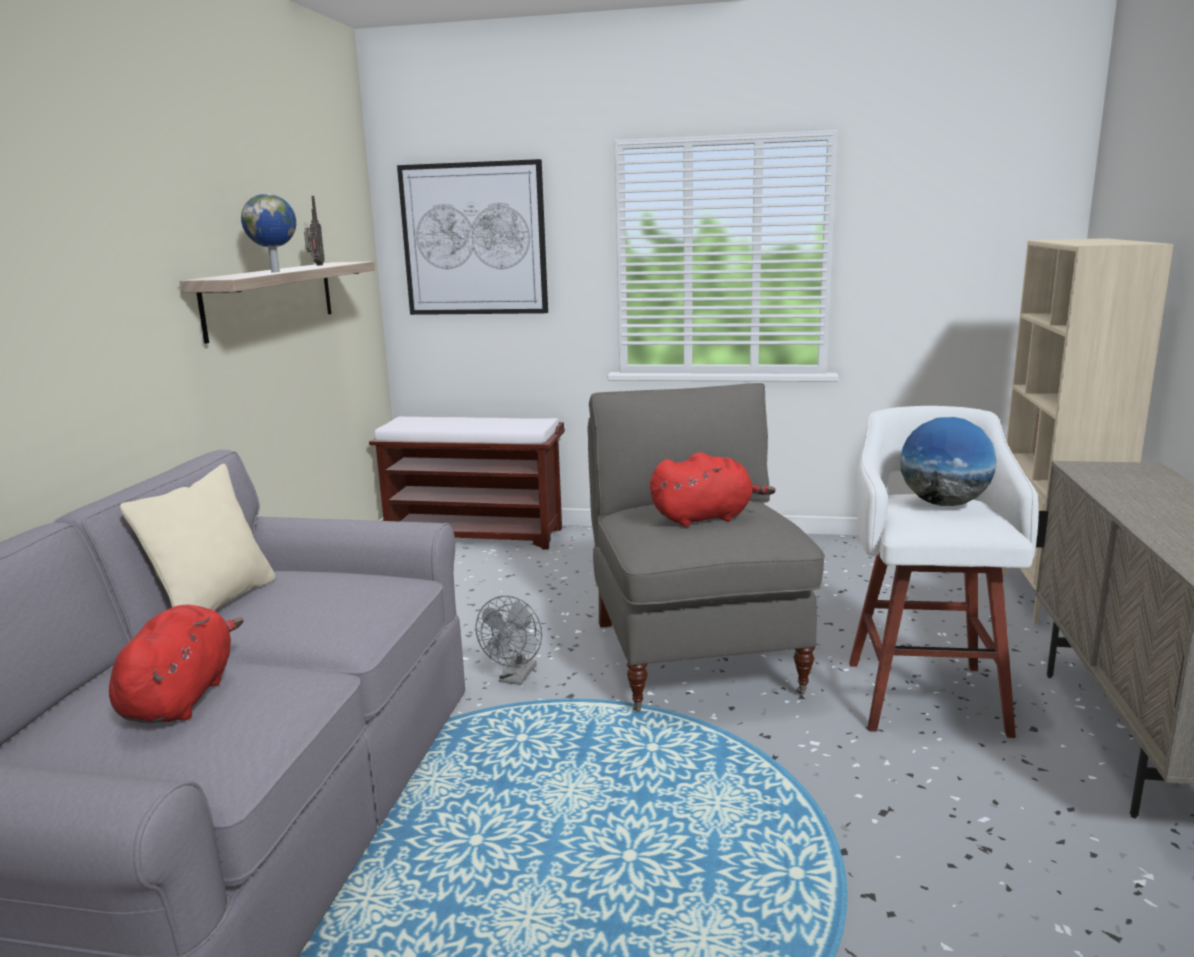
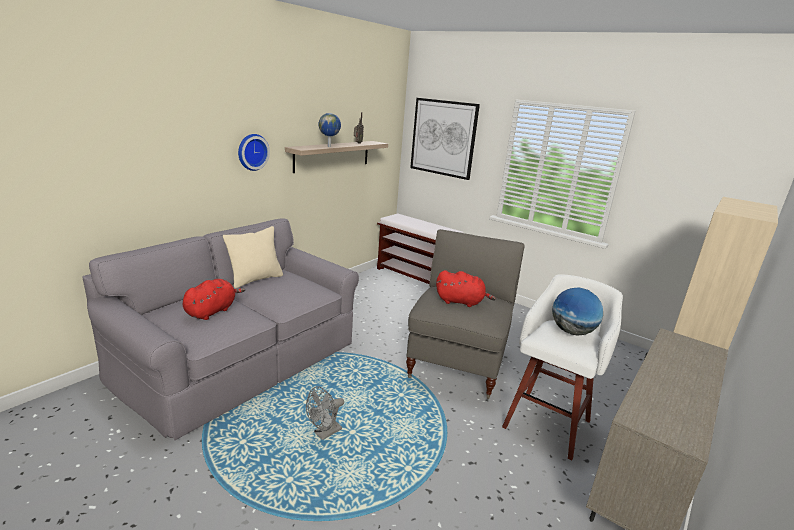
camera: 25 degrees right, 5 degrees up
grey fan [475,596,542,685] -> grey fan moved to [306,386,344,440]
none -> wall clock [238,134,270,171]

